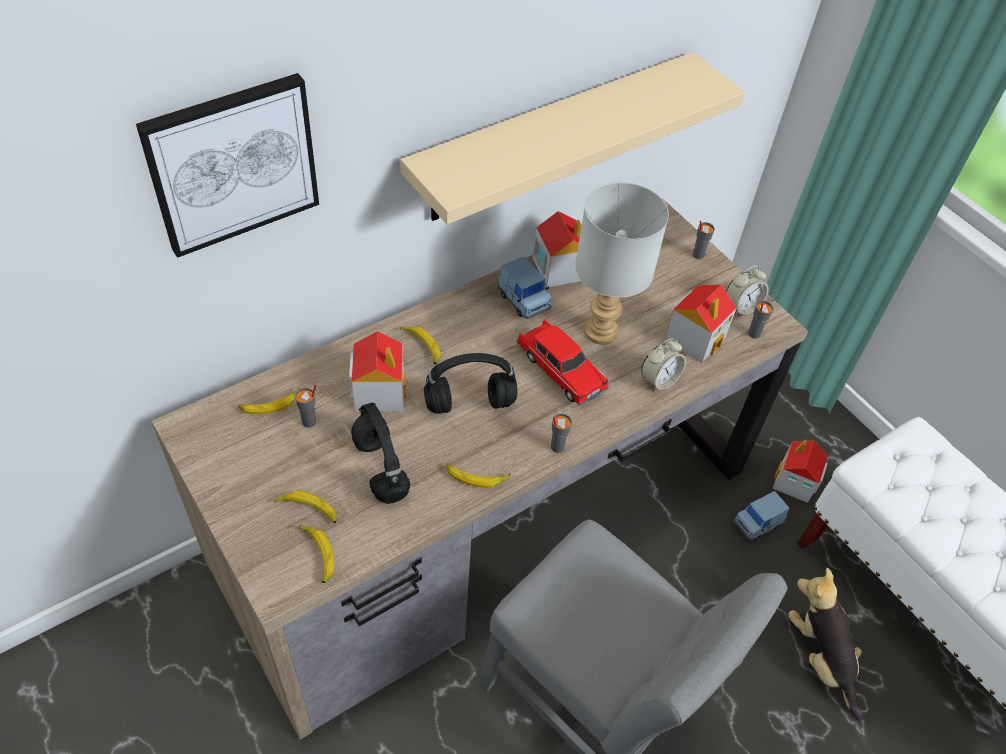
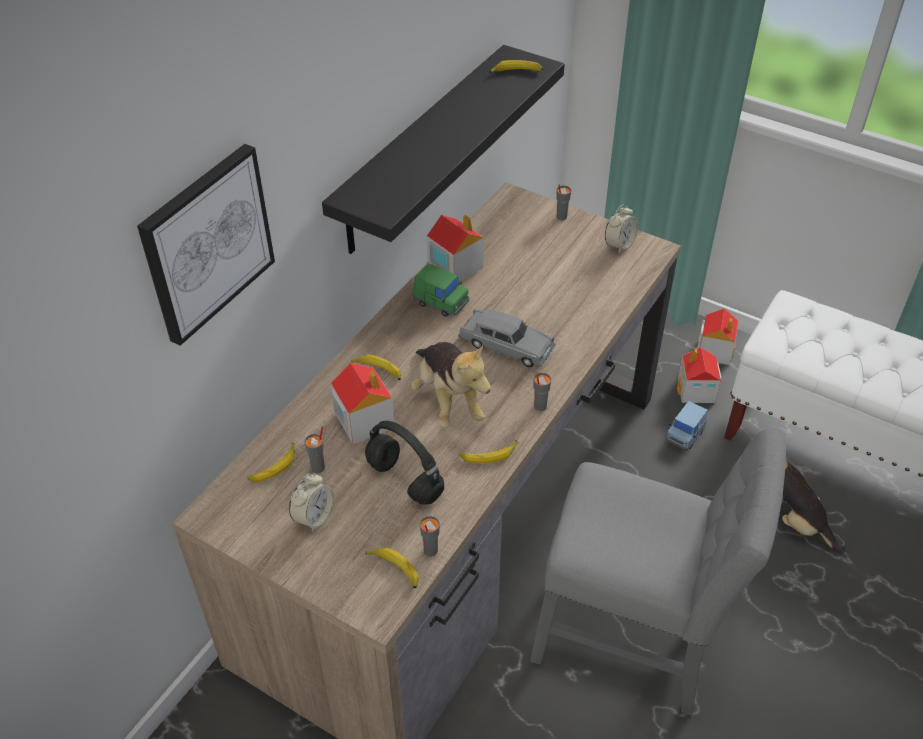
camera: 20 degrees left, 5 degrees down
banana [274,490,337,524] -> banana moved to [489,60,543,73]
beige shelf [400,52,745,224] -> black shelf [322,45,565,254]
black headphones [424,353,517,414] -> plush toy [411,342,491,428]
blue toy car [498,256,552,319] -> green toy car [413,263,470,317]
red toy car [516,320,609,406] -> grey toy car [458,309,556,367]
grey table lamp [575,182,669,345] -> none
alarm clock [641,338,686,392] -> alarm clock moved to [289,473,334,532]
toy house [665,284,736,363] -> toy house moved to [697,308,739,365]
grey cup [748,301,773,339] -> grey cup moved to [420,516,440,557]

